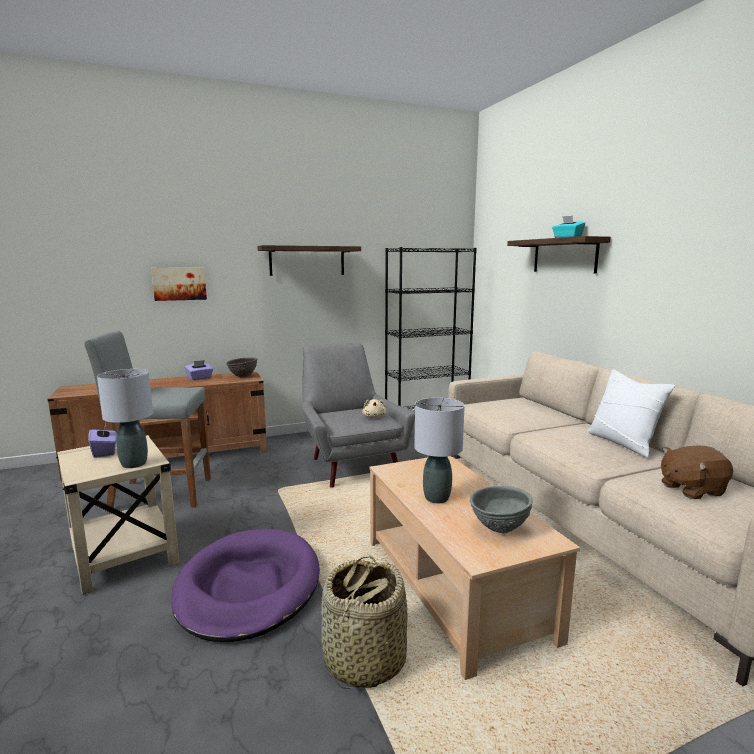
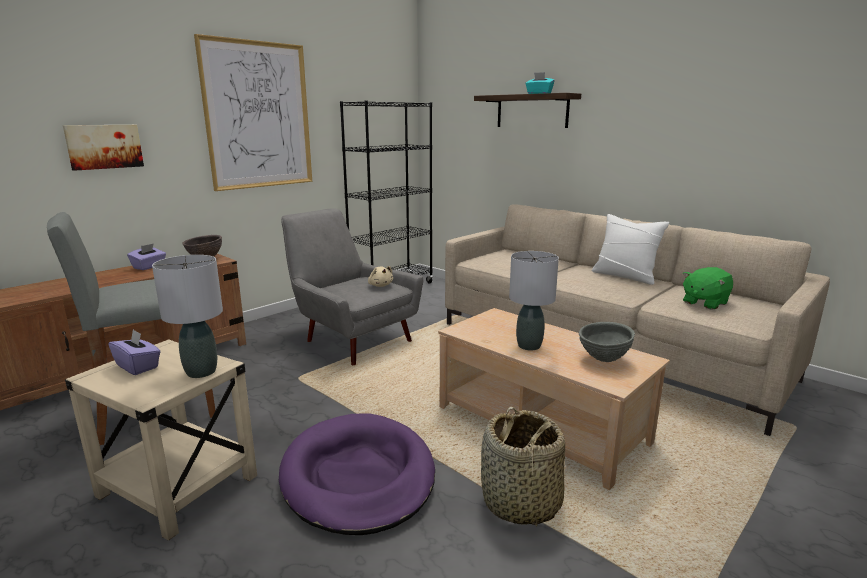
camera: 25 degrees left, 5 degrees up
shelf [257,245,361,276] -> picture [194,34,312,191]
brown plush toy [661,445,733,499] -> green plush toy [683,267,733,309]

